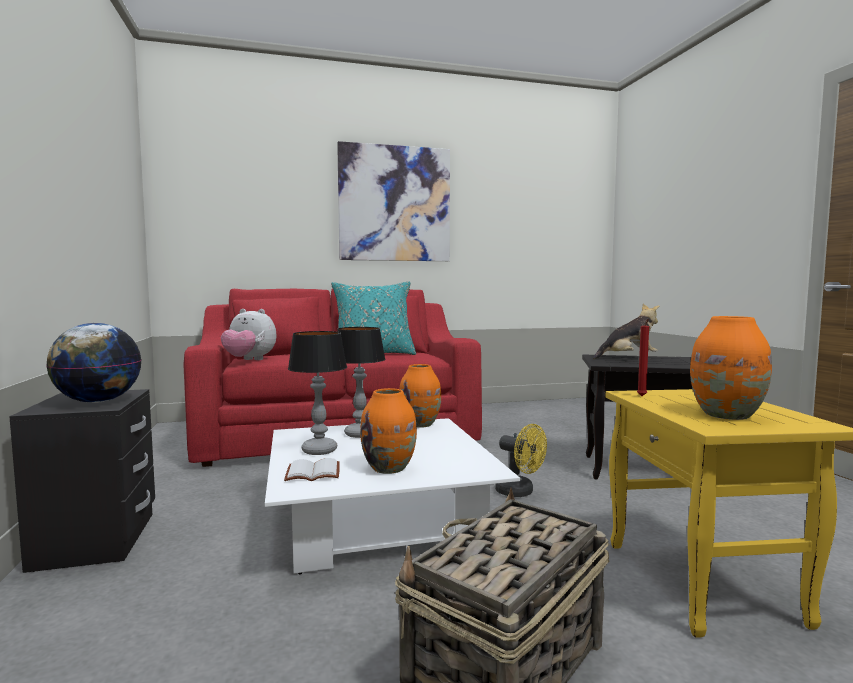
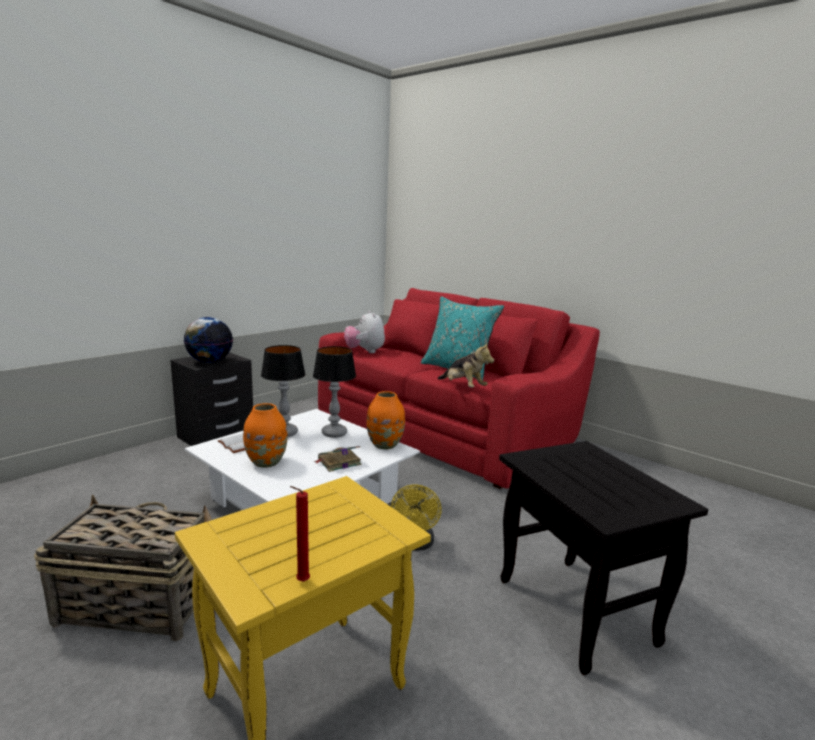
camera: 55 degrees right, 10 degrees up
picture [337,141,450,261] -> none
plush toy [593,304,659,359] -> plush toy moved to [438,343,494,388]
red candle [637,319,649,396] -> red candle moved to [290,486,310,582]
orange vase [690,316,772,420] -> none
none -> book [313,446,361,472]

